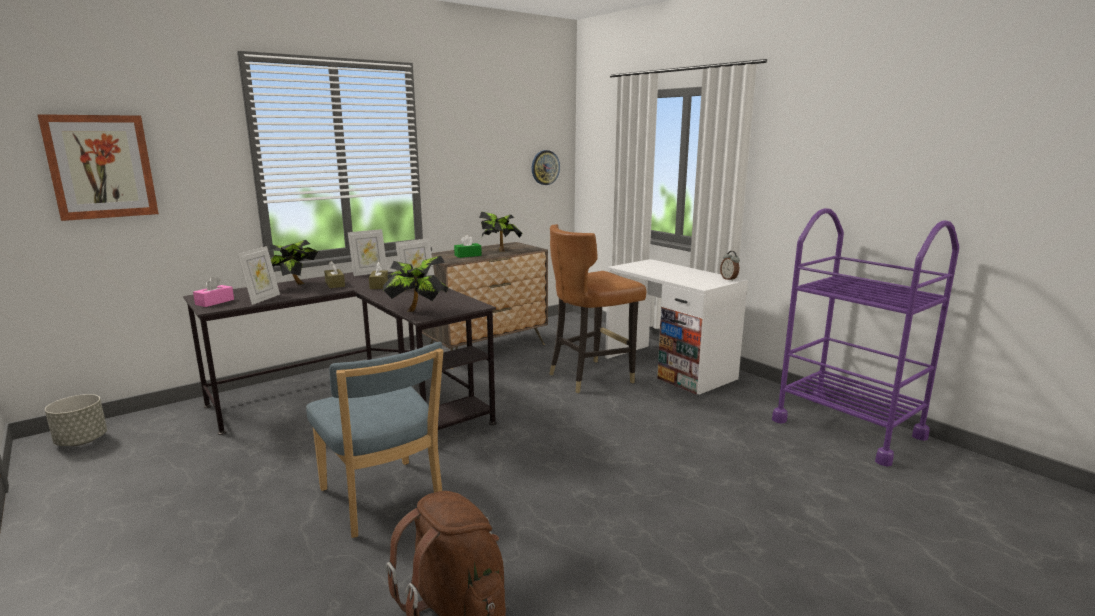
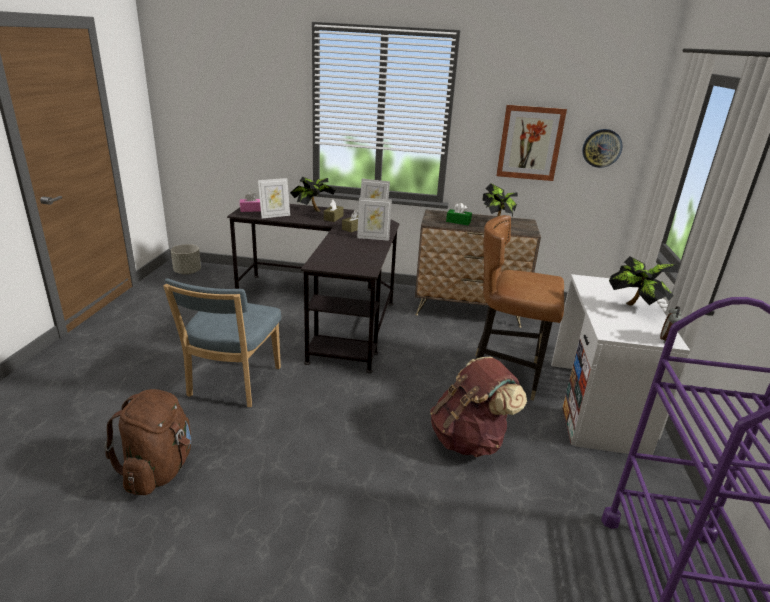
camera: 45 degrees right, 10 degrees up
picture [37,114,159,221] -> picture moved to [496,105,567,181]
potted plant [383,256,448,312] -> potted plant moved to [609,256,678,306]
none -> brown backpack [430,357,527,457]

